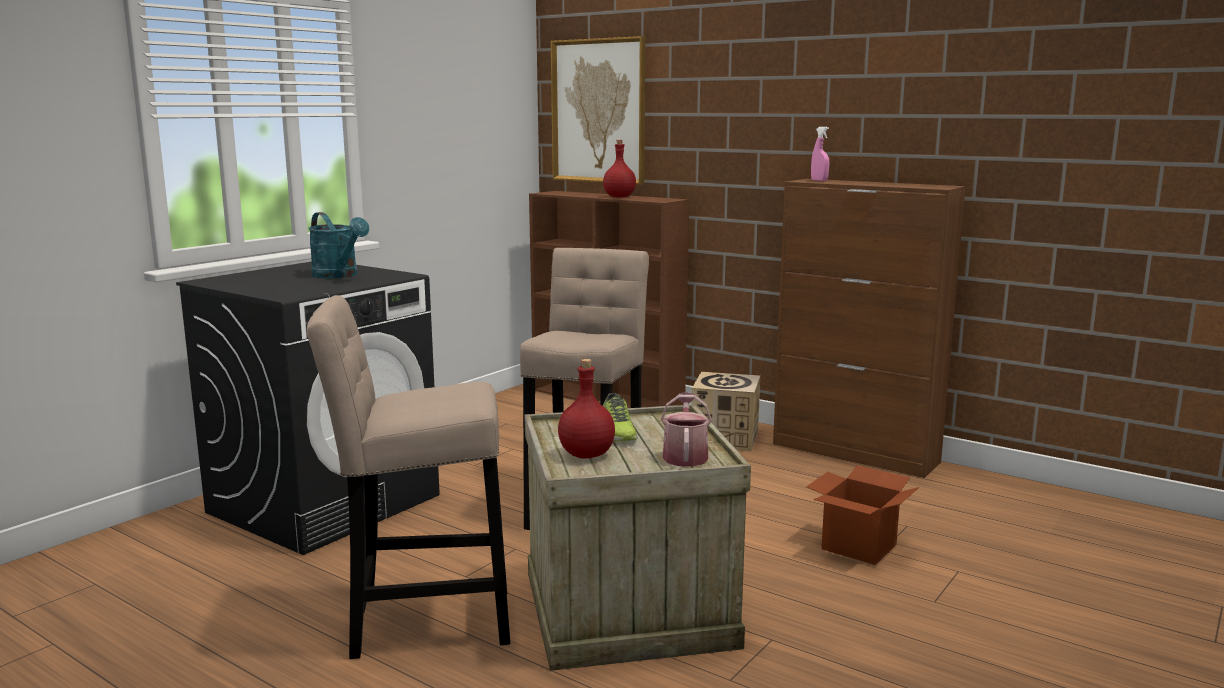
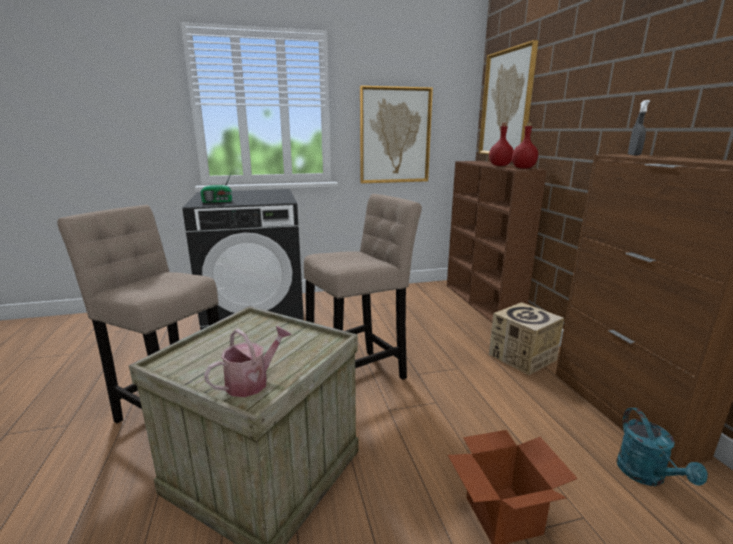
camera: 40 degrees right, 5 degrees up
turquoise watering can [308,212,369,279] -> turquoise watering can moved to [616,408,708,486]
red bottle [558,359,615,459] -> red bottle moved to [512,122,538,168]
shoe [603,393,638,441] -> none
pink spray bottle [811,127,829,181] -> grey spray bottle [628,100,650,155]
none -> radio [200,171,232,203]
none -> picture [360,86,433,183]

